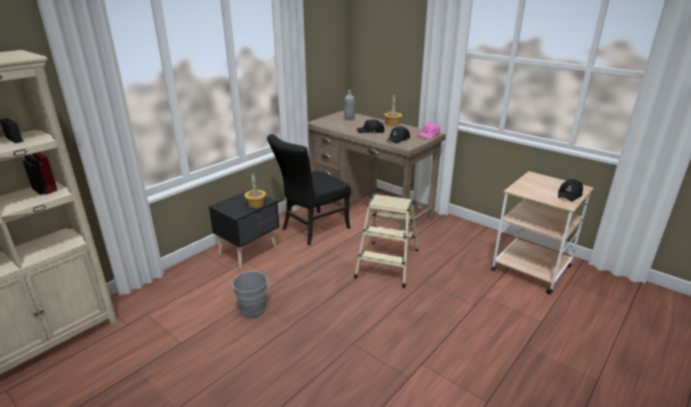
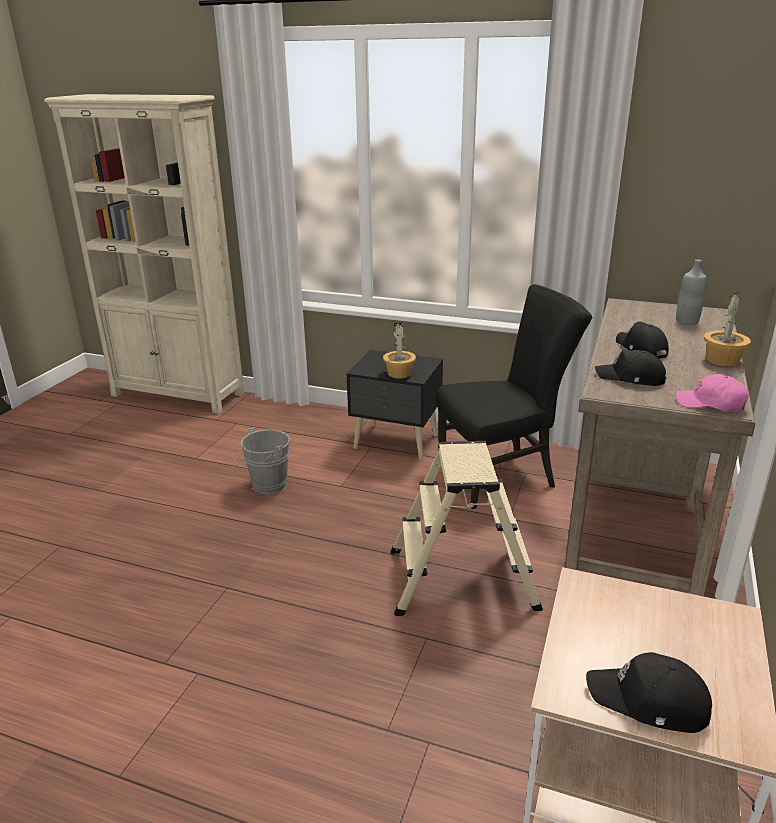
camera: 70 degrees right, 0 degrees up
black chair [267,134,351,245] -> black chair turned 135 degrees clockwise [437,284,593,509]

